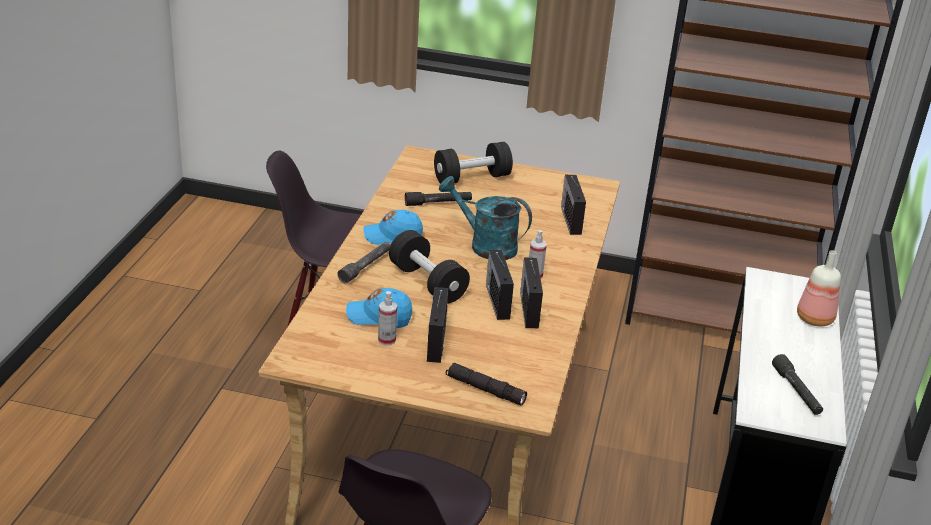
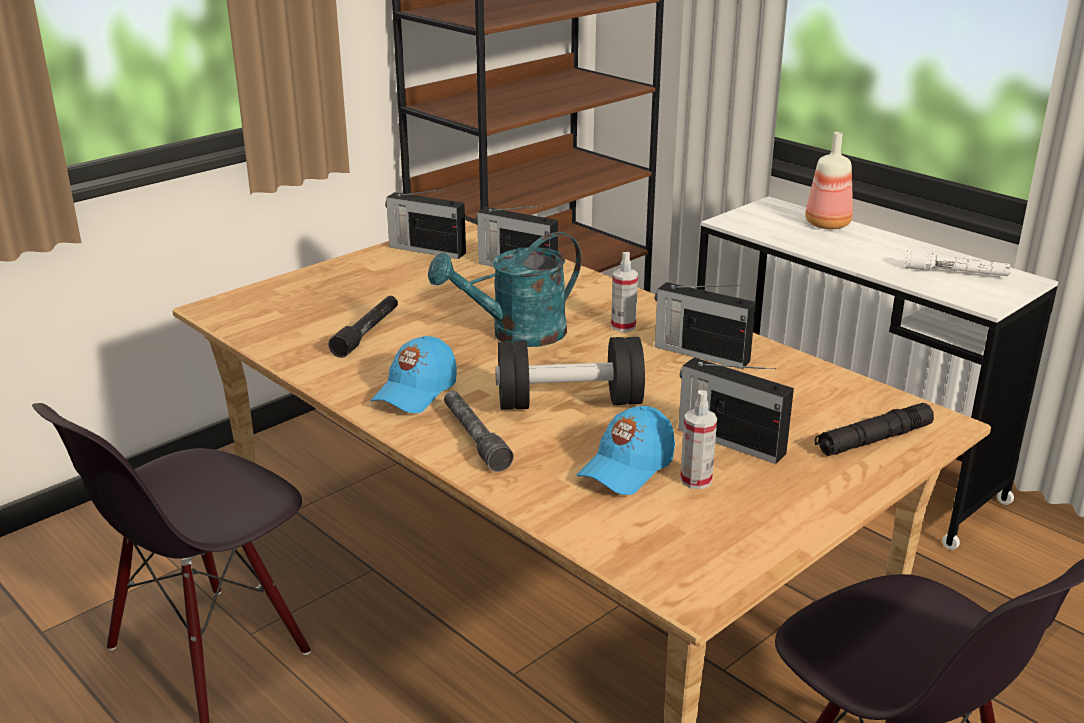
camera: 55 degrees left, 5 degrees down
black dumbbell [434,142,513,184] -> none
radio [486,250,514,320] -> radio moved to [385,189,466,259]
black flashlight [772,354,823,415] -> white flashlight [905,249,1011,276]

